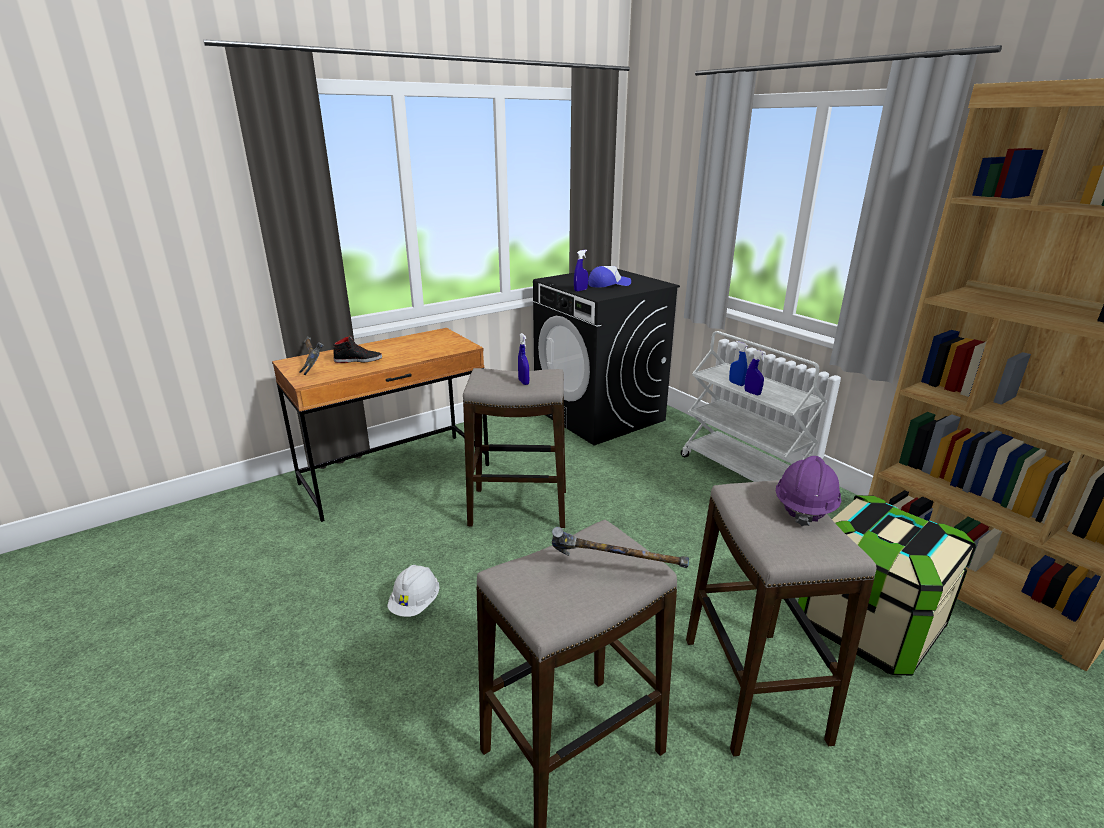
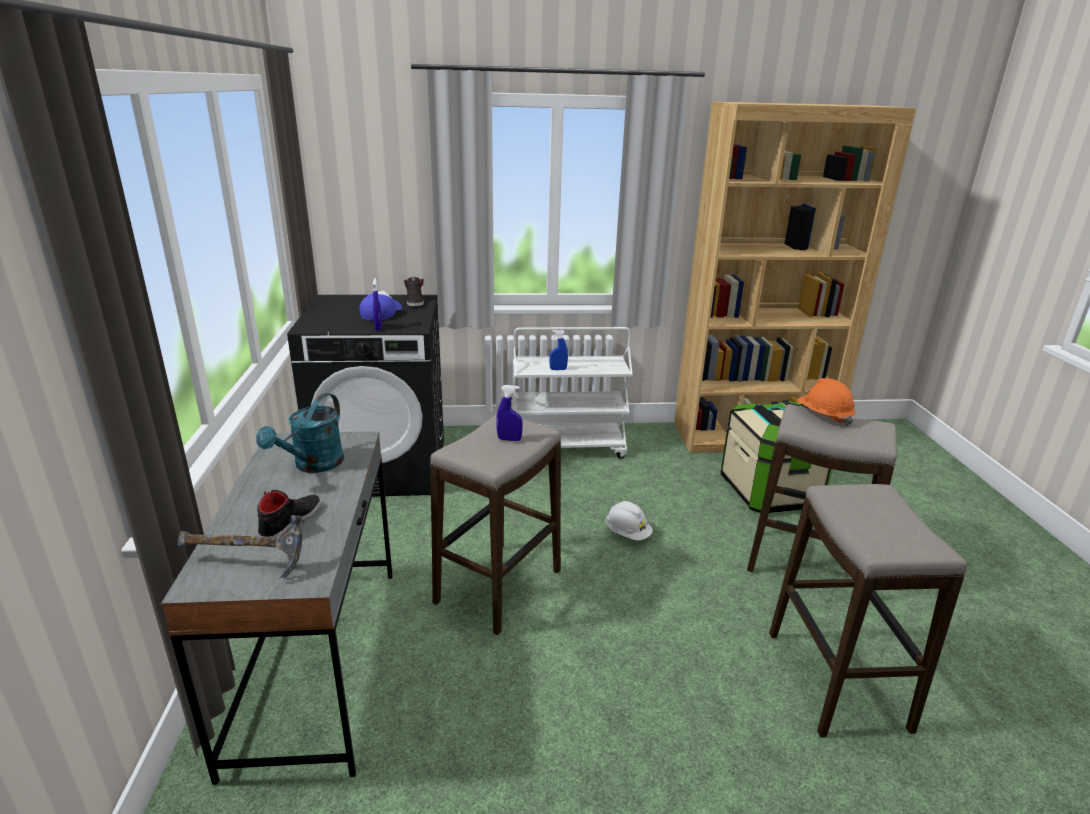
camera: 60 degrees left, 0 degrees up
brown desk [272,328,489,522] -> grey desk [161,431,393,785]
white hard hat [387,565,440,617] -> white hard hat moved to [605,501,653,540]
hammer [552,527,689,568] -> none
blue spray bottle [745,350,766,395] -> none
purple hard hat [776,456,841,526] -> orange hard hat [797,378,855,426]
none -> turquoise watering can [256,393,344,473]
none -> black shoe [404,277,424,307]

